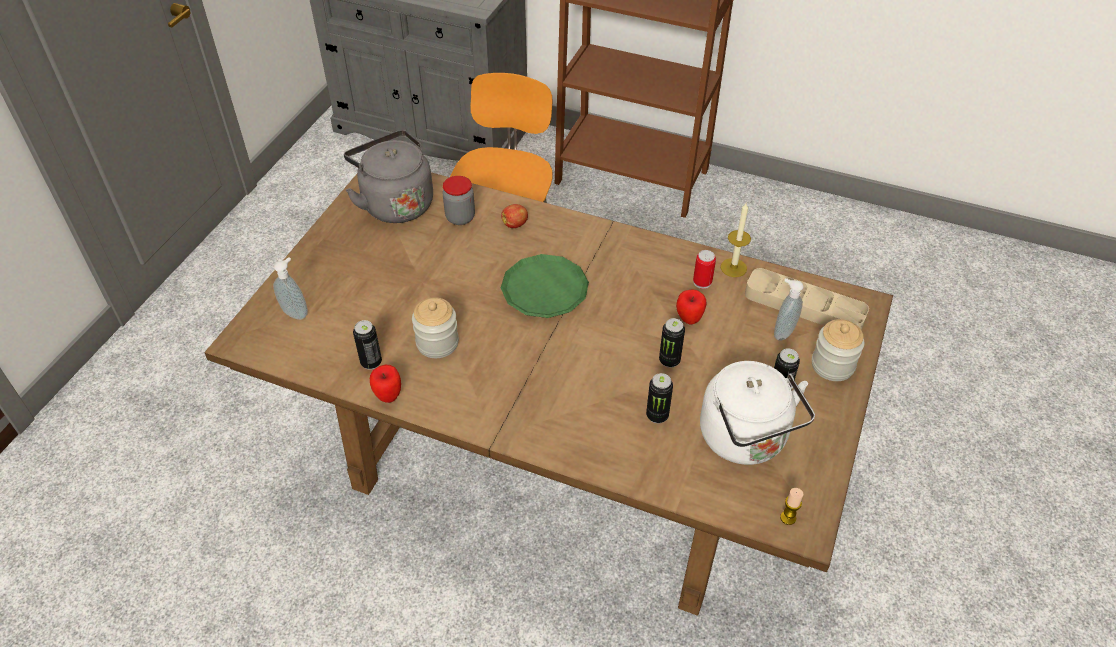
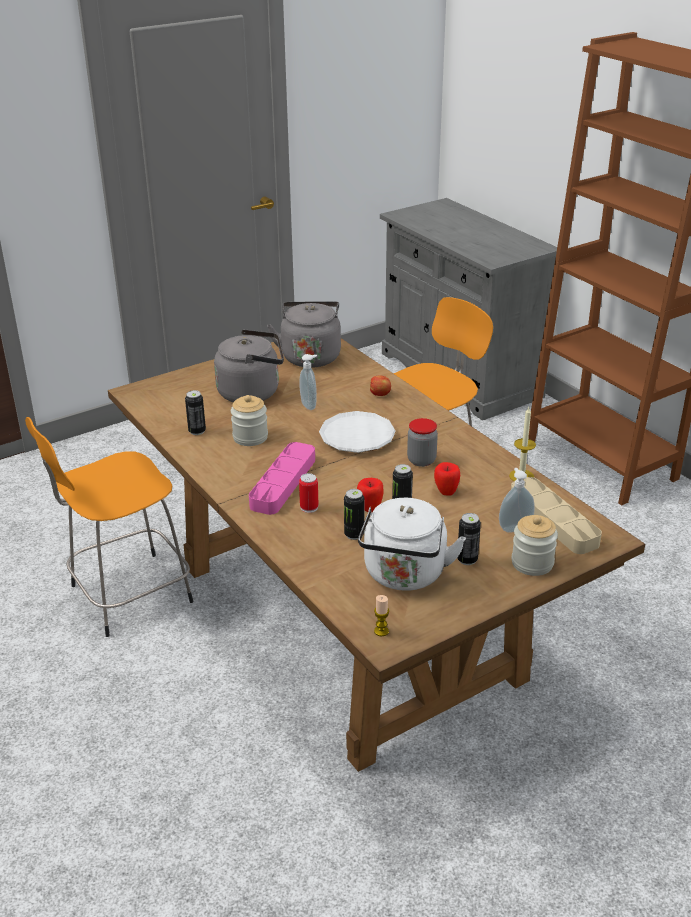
camera: 35 degrees right, 15 degrees down
soap dispenser [273,257,308,320] -> soap dispenser moved to [299,354,317,410]
apple [370,365,401,403] -> apple moved to [357,478,383,512]
jar [443,176,475,225] -> jar moved to [407,418,438,467]
green plate [501,254,589,318] -> white plate [319,411,396,453]
can [693,250,716,289] -> can moved to [299,473,319,513]
none -> orange stool [25,417,194,637]
none -> grey kettle [214,329,284,402]
none -> pink tray [249,442,315,515]

